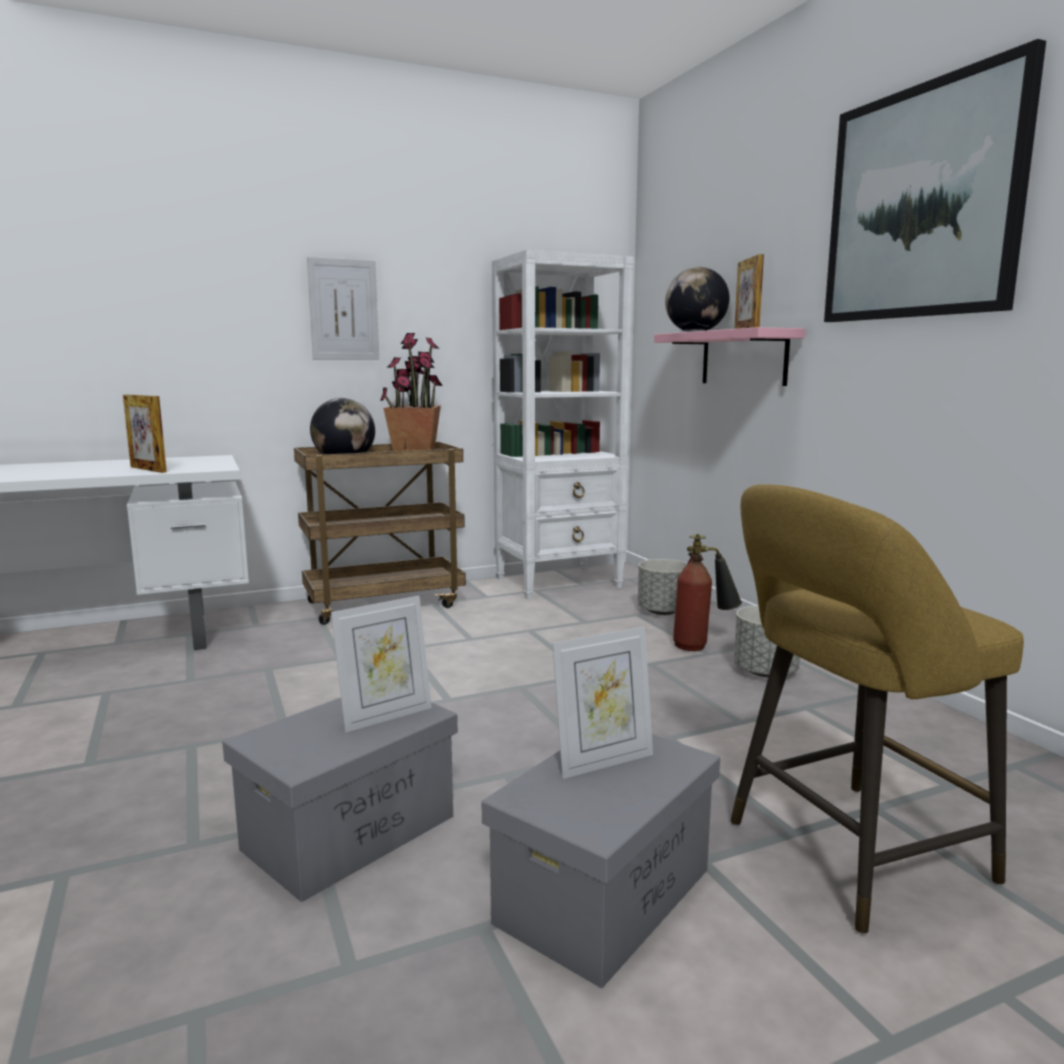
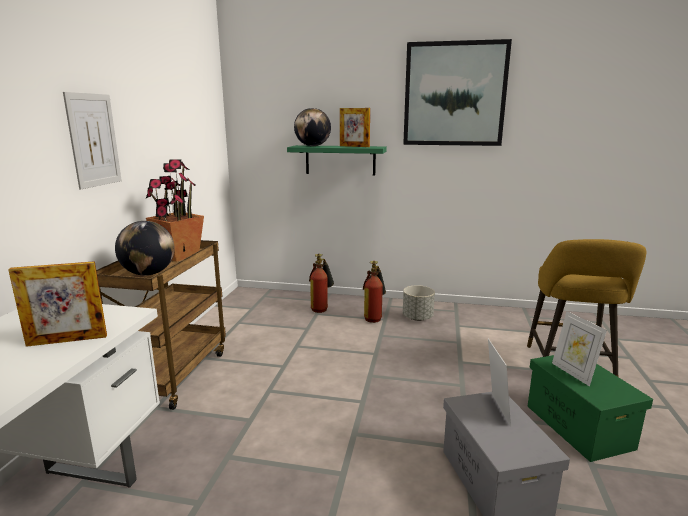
camera: 55 degrees left, 5 degrees up
grey storage box [481,734,720,988] -> green storage box [527,355,653,462]
white bookcase [492,250,633,600] -> none
picture frame [552,627,653,779] -> picture frame turned 150 degrees clockwise [552,311,607,386]
grey planter [638,559,687,615] -> fire extinguisher [309,254,334,313]
pink shelf [654,327,805,386] -> green shelf [287,145,387,176]

